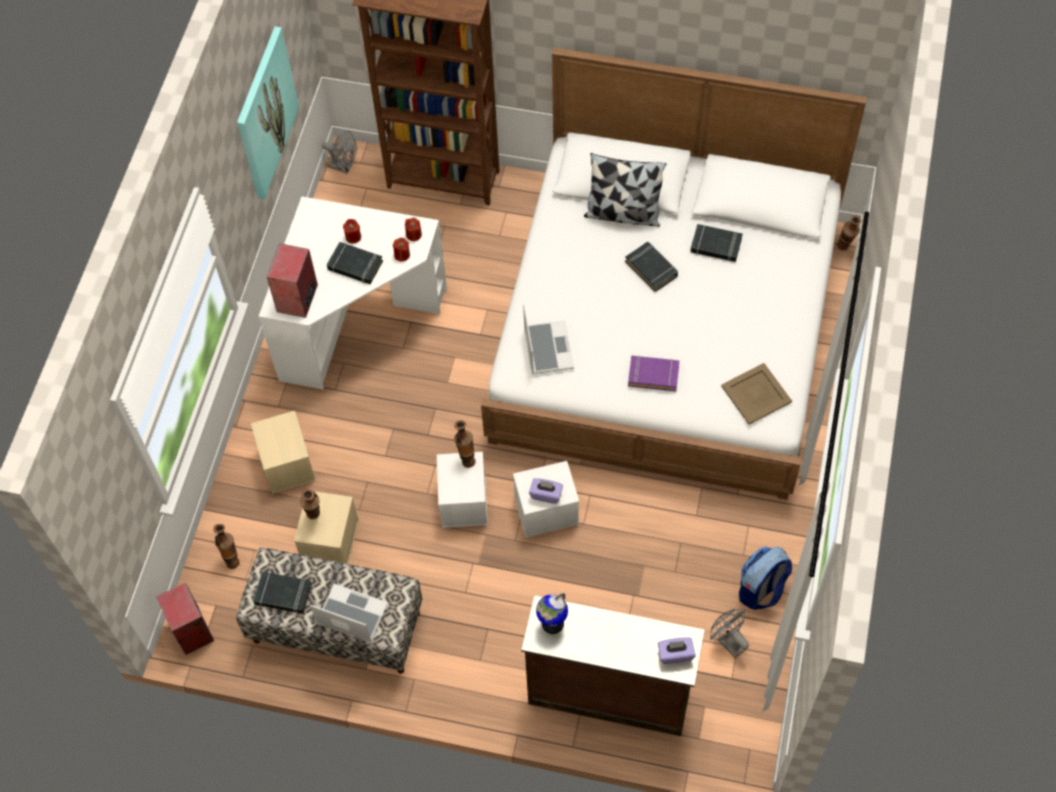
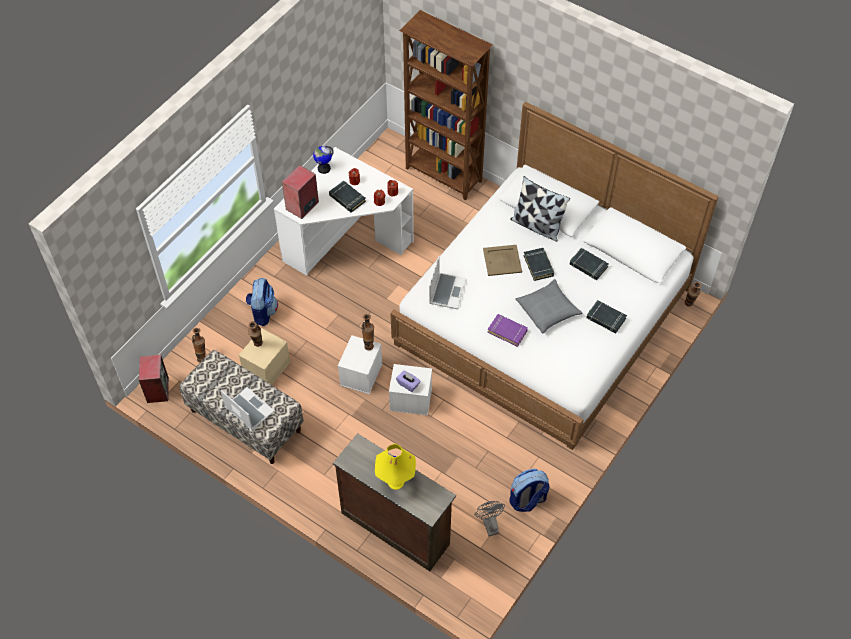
camera: 20 degrees right, 5 degrees down
picture [237,26,299,199] -> none
beige storage box [251,411,316,494] -> backpack [246,278,278,326]
black book [253,572,312,614] -> black book moved to [586,300,627,333]
grey fan [322,131,357,174] -> none
globe [536,593,568,634] -> globe moved to [313,146,334,174]
purple tissue box [658,637,696,664] -> none
beige tray [721,363,792,425] -> beige tray moved to [483,245,522,276]
none -> yellow table lamp [375,444,416,490]
none -> grey pillow [515,279,582,334]

